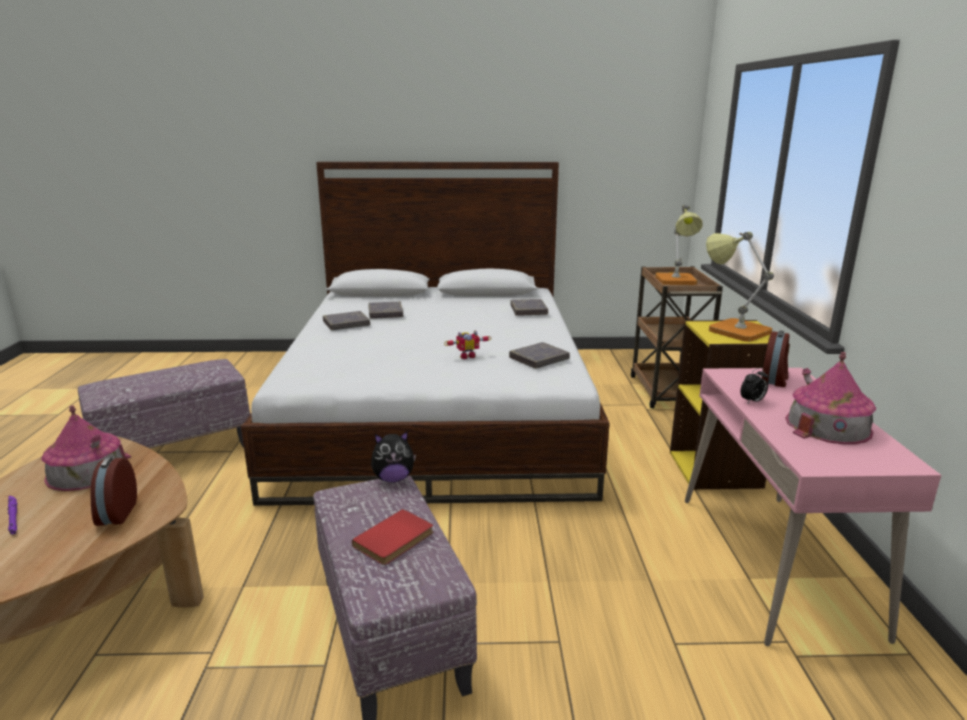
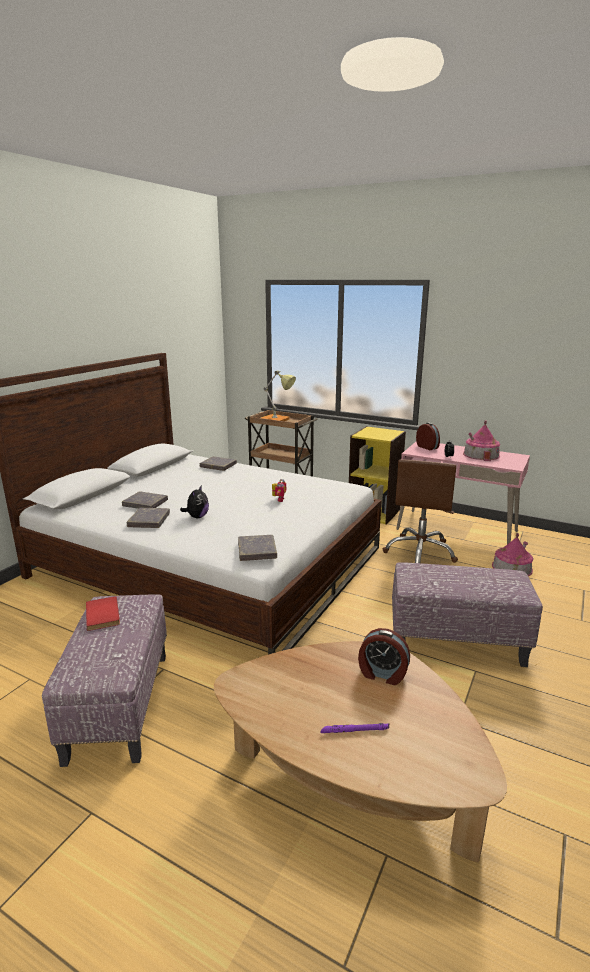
camera: 60 degrees left, 0 degrees up
toy house [41,405,131,491] -> toy house moved to [492,533,533,576]
red book [352,509,433,565] -> red book moved to [86,596,120,631]
plush toy [371,431,416,483] -> plush toy moved to [180,485,209,518]
grey book [509,342,570,368] -> grey book moved to [238,535,277,561]
table lamp [706,232,774,342] -> none
none -> brown office chair [383,459,458,563]

